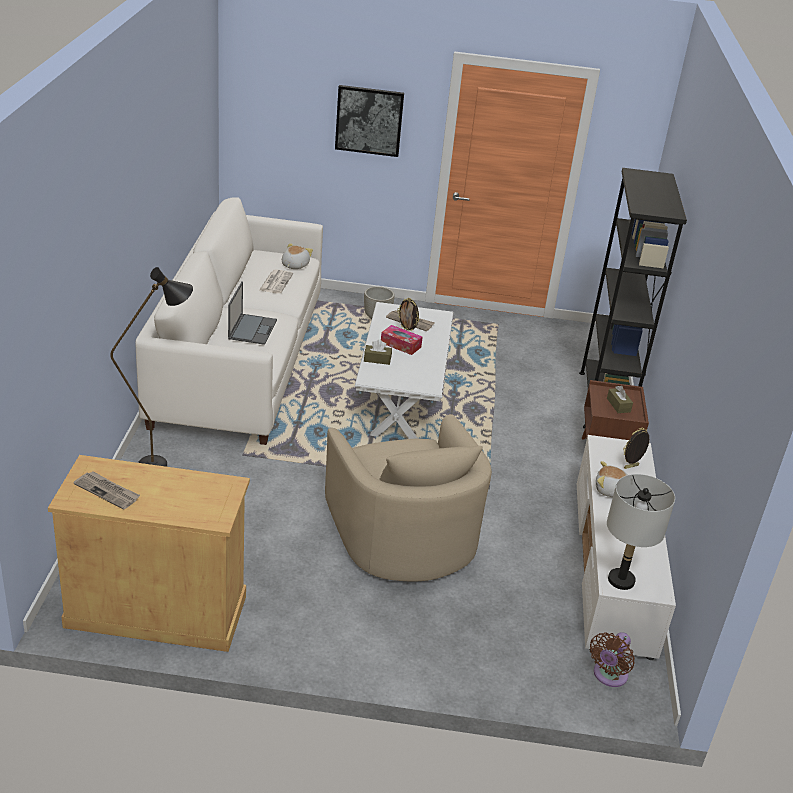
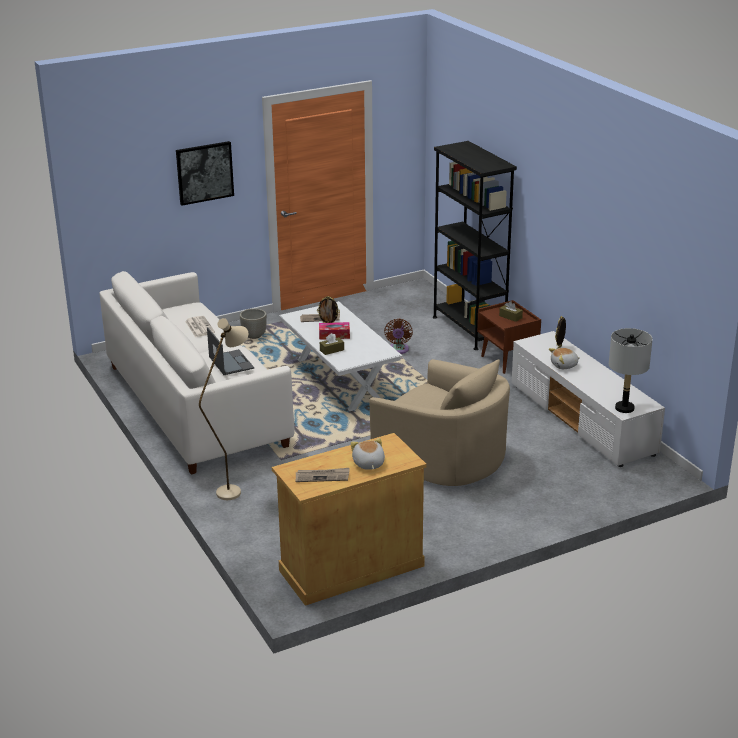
camera: 30 degrees left, 5 degrees down
black floor lamp [110,267,193,467] -> beige floor lamp [199,318,248,500]
plush toy [282,243,313,269] -> plush toy moved to [350,438,385,470]
brown fan [590,632,635,687] -> brown fan moved to [384,319,413,354]

